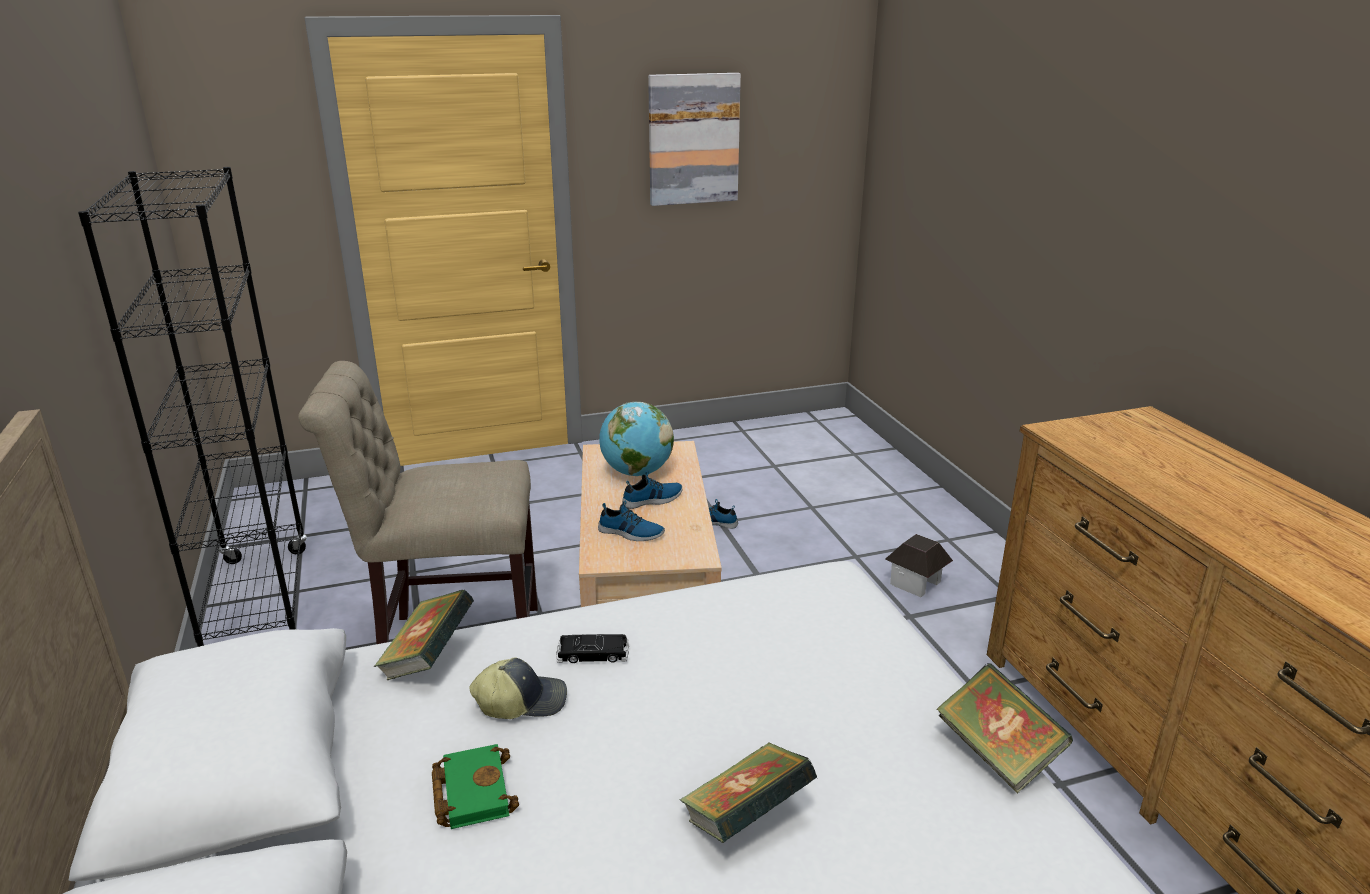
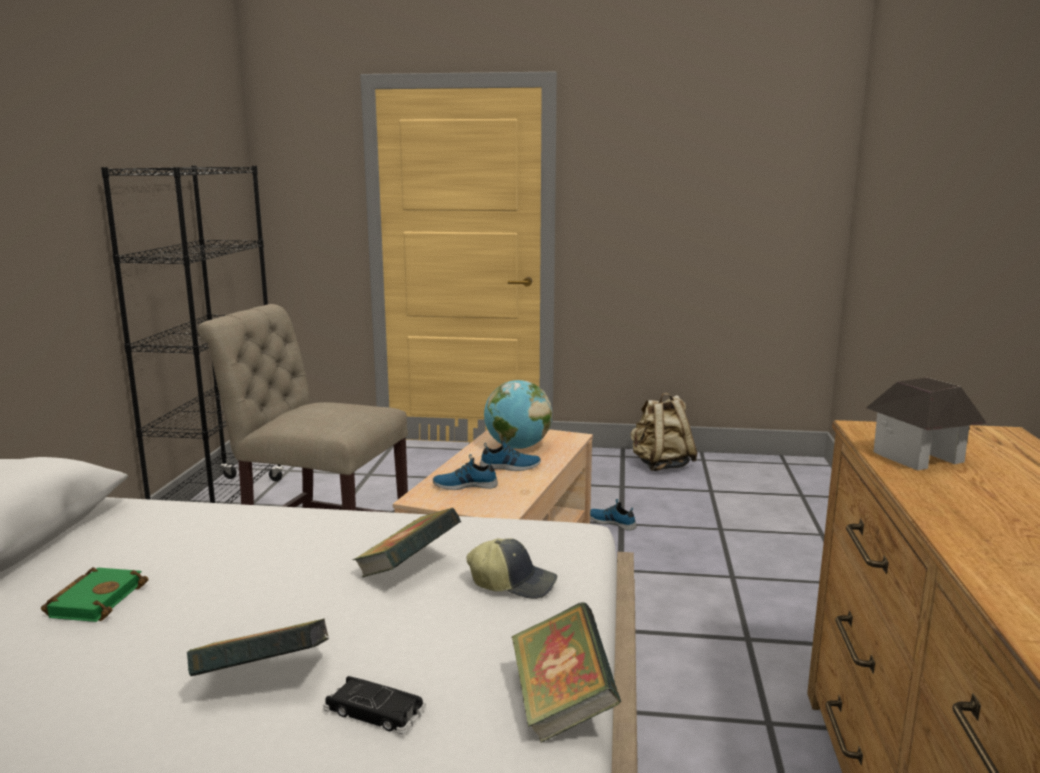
camera: 25 degrees right, 10 degrees down
book [374,590,474,680] -> book moved to [353,508,461,578]
cap [469,657,567,719] -> cap moved to [466,538,557,599]
black toy car [556,634,629,663] -> black toy car moved to [323,676,426,734]
shoe [598,500,665,541] -> shoe turned 135 degrees clockwise [433,454,498,490]
picture [648,73,741,206] -> none
toy house [885,534,953,597] -> toy house moved to [866,377,987,470]
none -> beige backpack [630,393,697,471]

